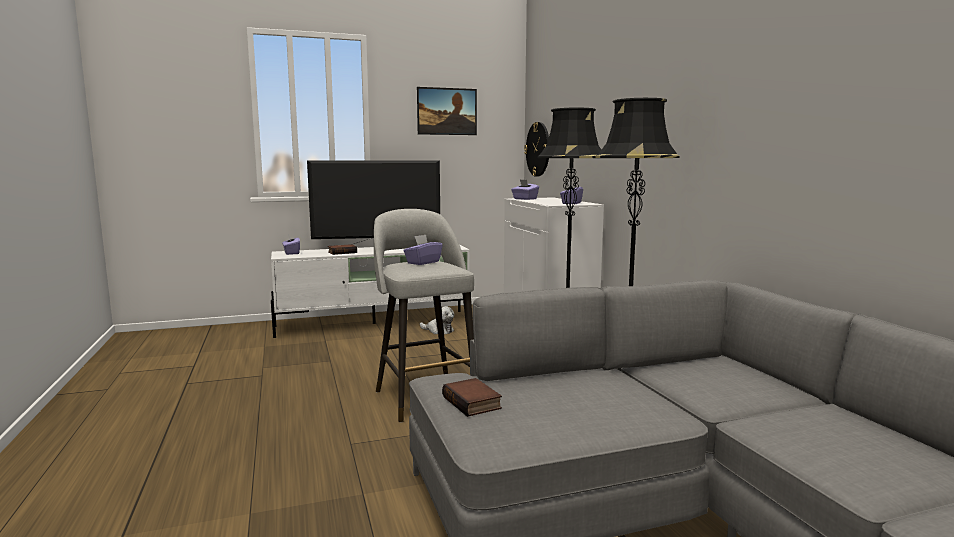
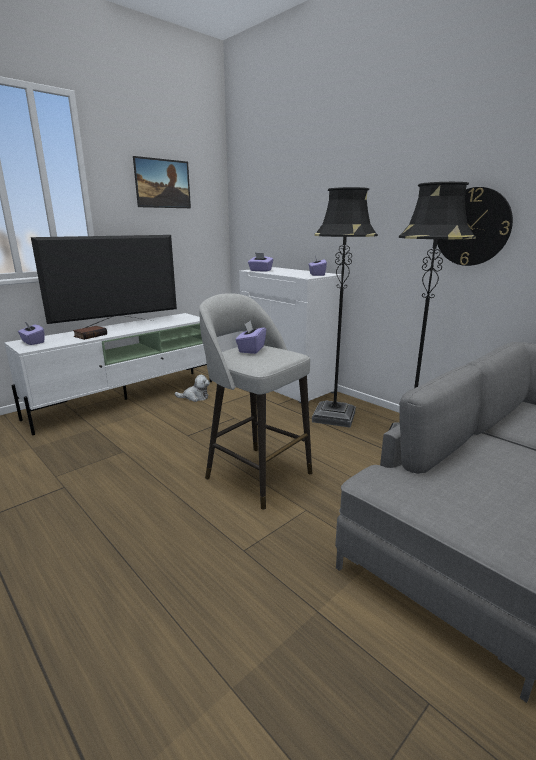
camera: 25 degrees left, 10 degrees up
book [442,378,502,417] -> none
wall clock [524,122,549,177] -> wall clock moved to [437,187,513,266]

